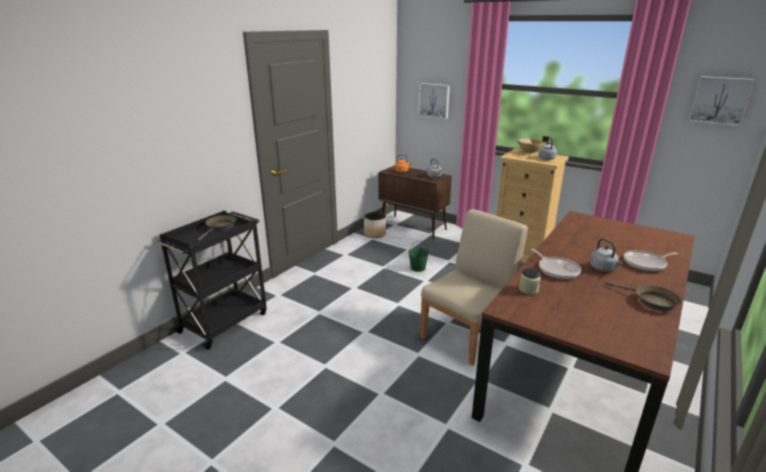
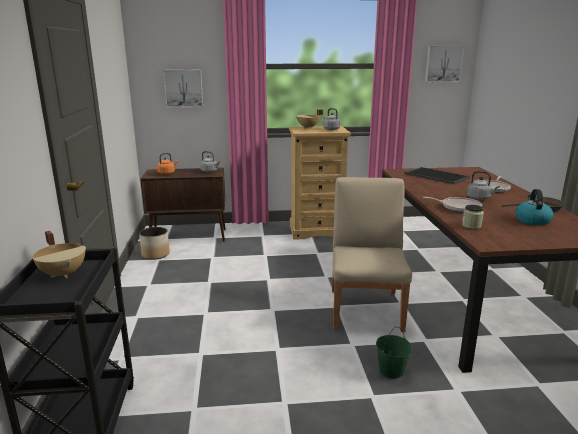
camera: 40 degrees left, 5 degrees down
brown frying pan [197,215,236,241] -> beige cooking pot [33,231,86,278]
green bucket [408,241,429,272] -> green bucket moved to [376,327,412,379]
none -> tray [405,167,470,184]
none -> kettle [515,189,553,225]

